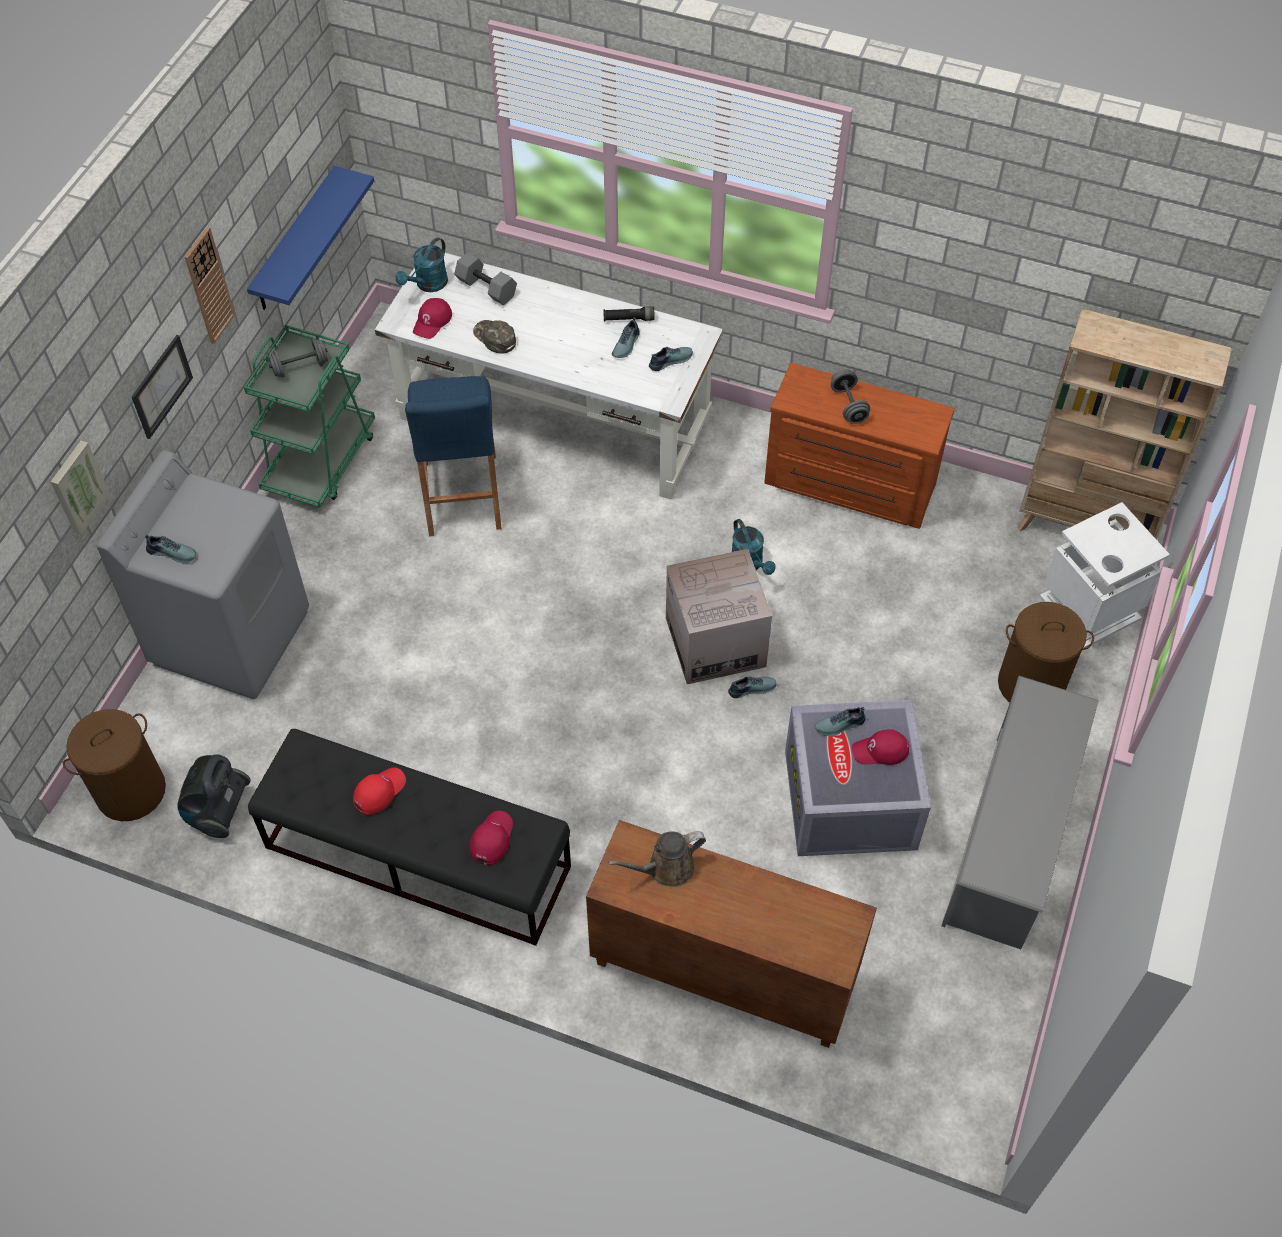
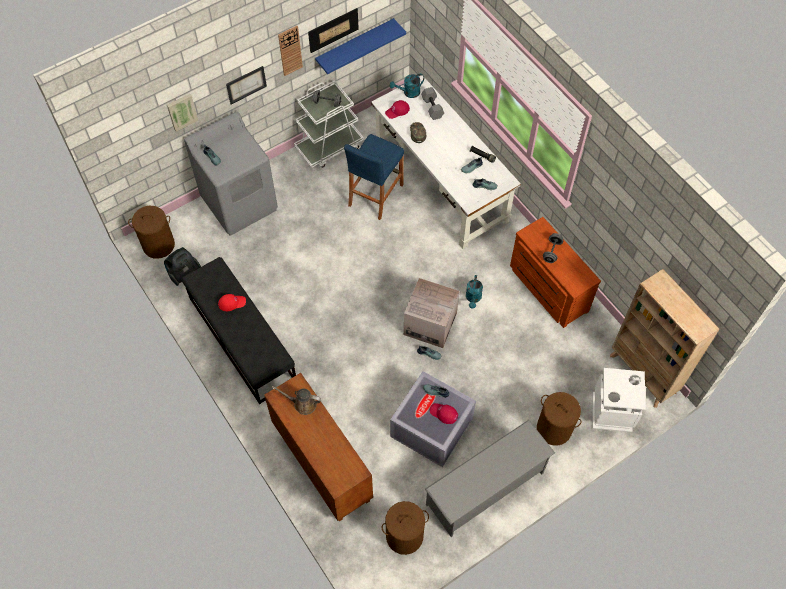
camera: 35 degrees right, 5 degrees up
green cart [244,325,375,508] -> white cart [294,80,364,168]
red cap [469,811,513,865] -> none
none -> picture [308,8,359,53]
none -> brown laundry basket [382,501,429,555]

